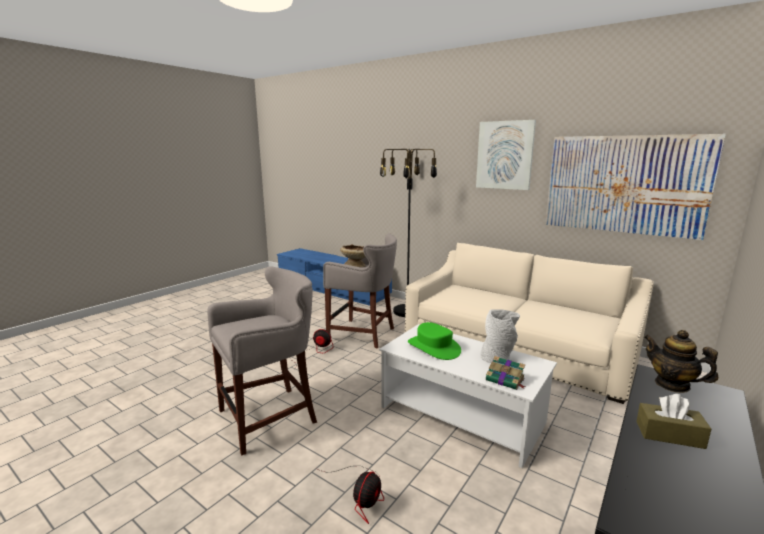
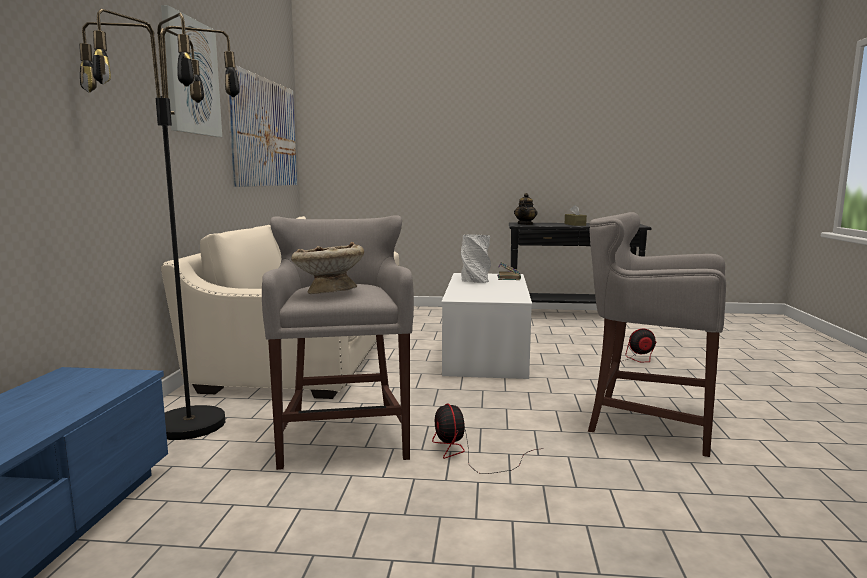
camera: 120 degrees left, 5 degrees down
green hat [408,322,461,360] -> none

